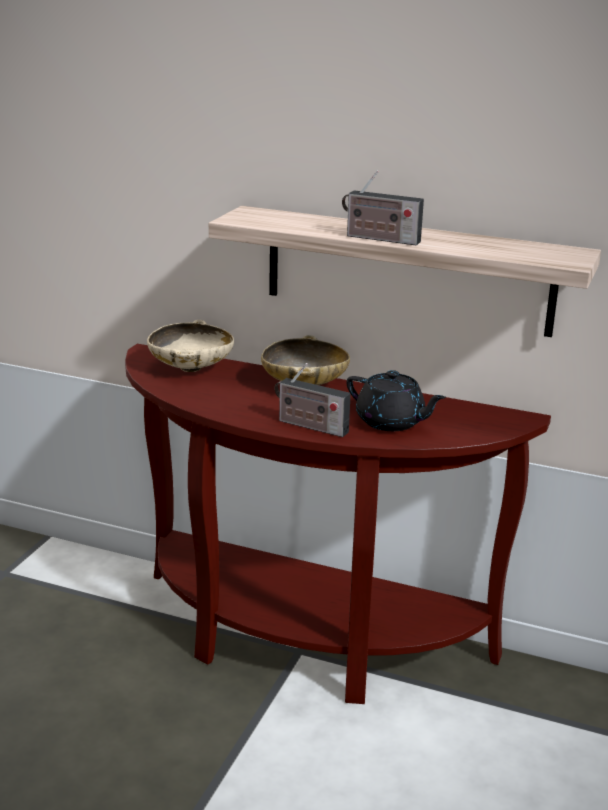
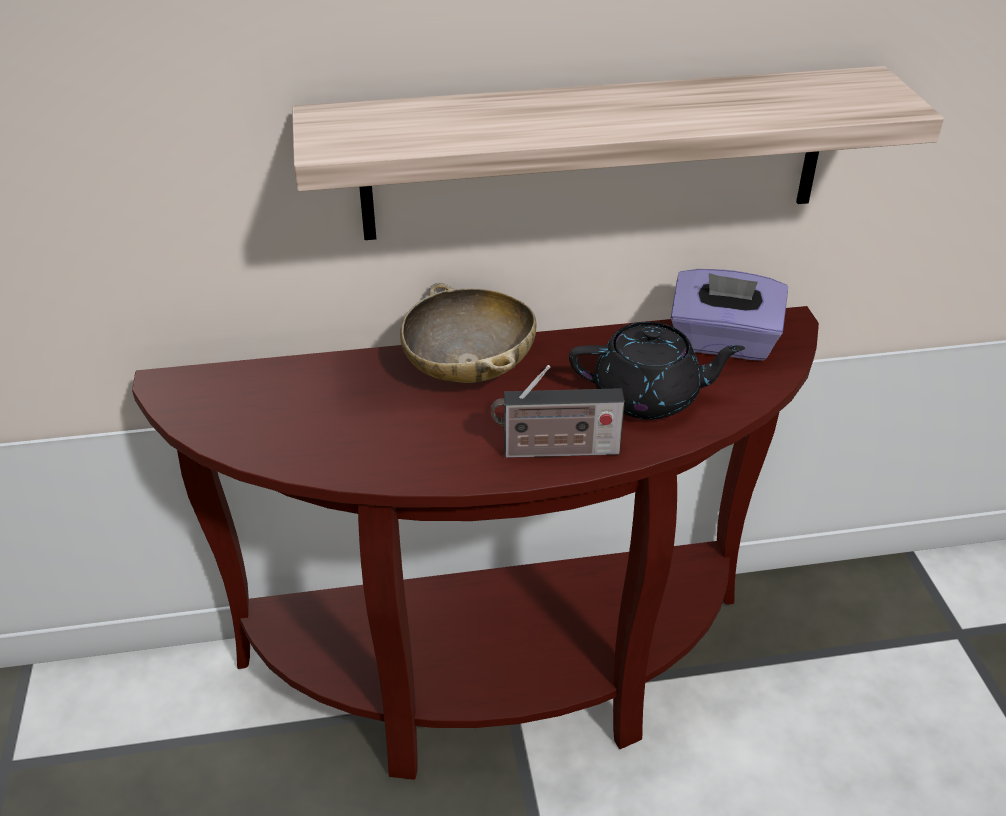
camera: 30 degrees left, 15 degrees up
beige bowl [147,320,234,372] -> none
radio [342,170,424,246] -> none
none -> purple tissue box [671,269,788,361]

